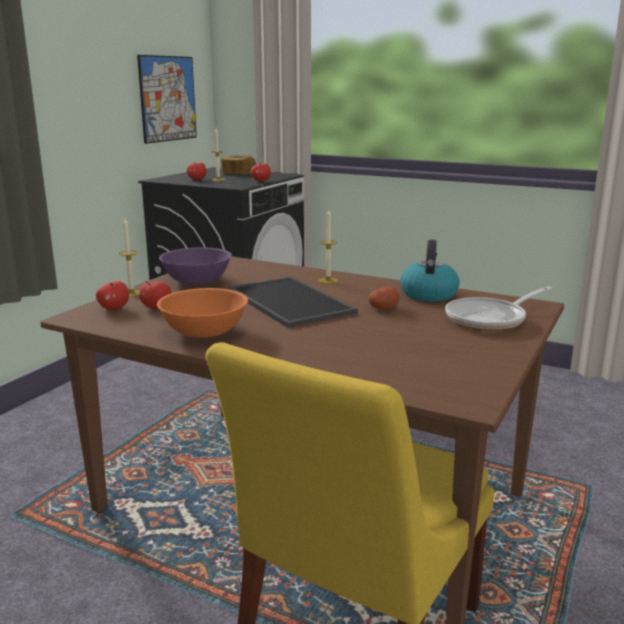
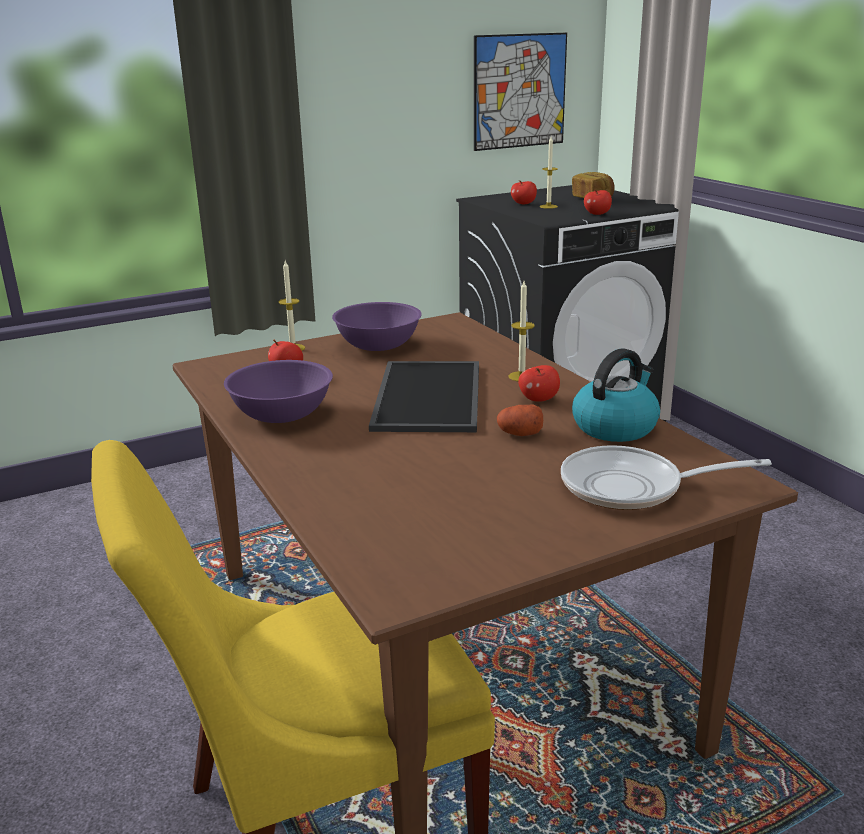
camera: 35 degrees right, 5 degrees up
apple [96,281,129,310] -> apple moved to [518,365,560,402]
orange bowl [157,288,248,338] -> purple bowl [224,360,333,423]

